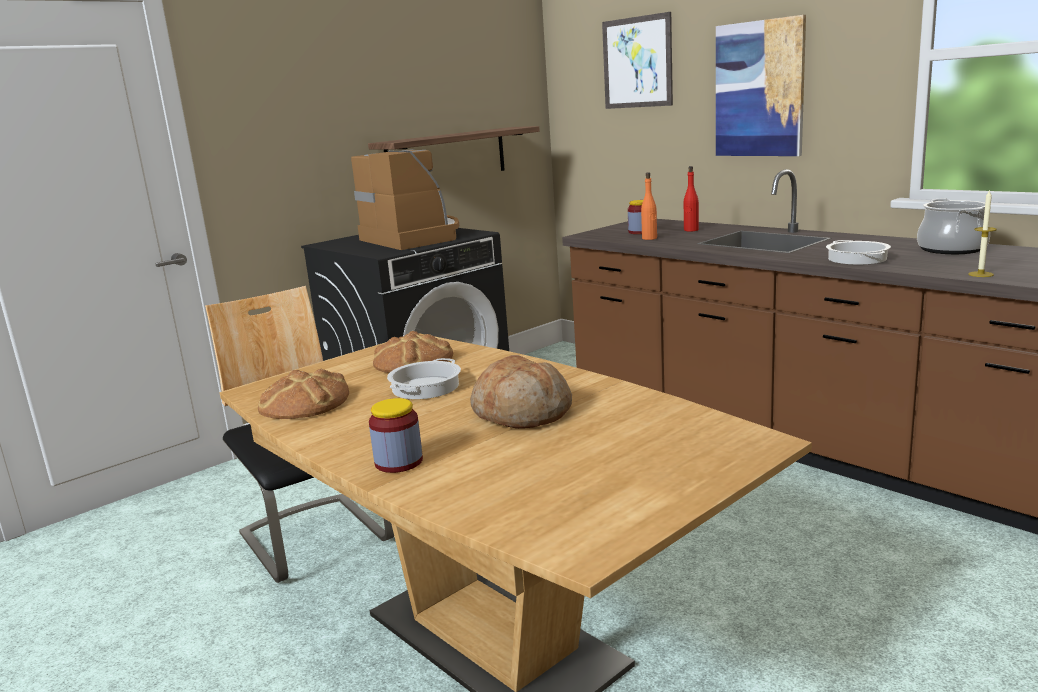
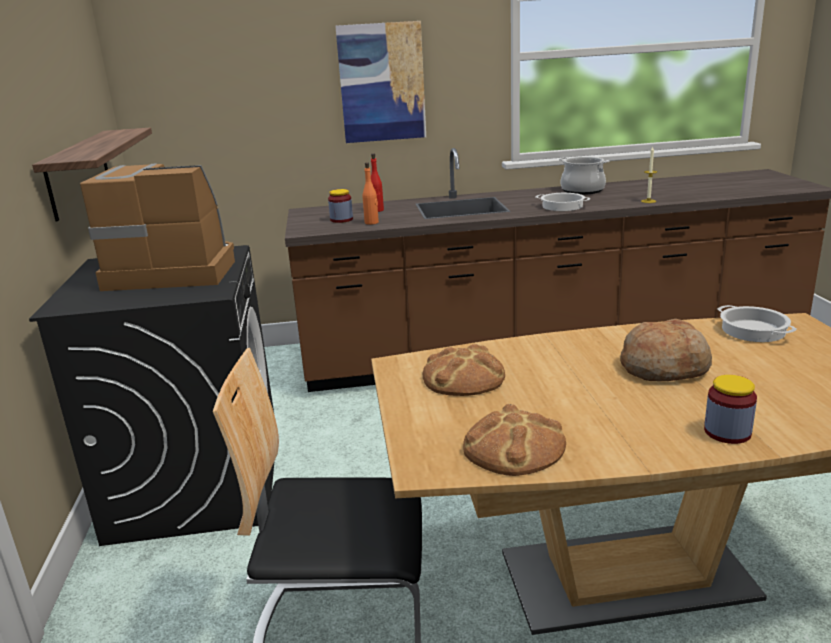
camera: 55 degrees left, 5 degrees up
cooking pot [387,358,461,399] -> cooking pot moved to [718,305,797,342]
picture [602,12,673,109] -> none

